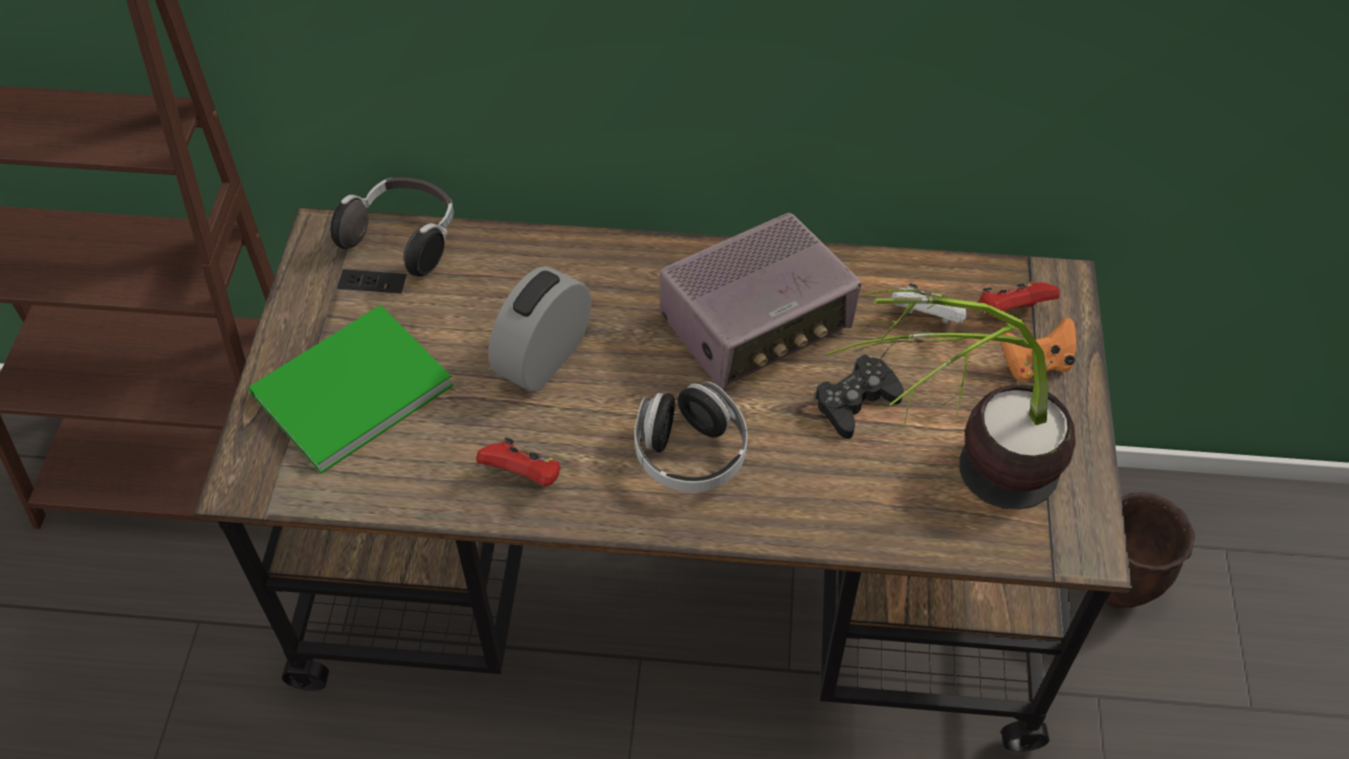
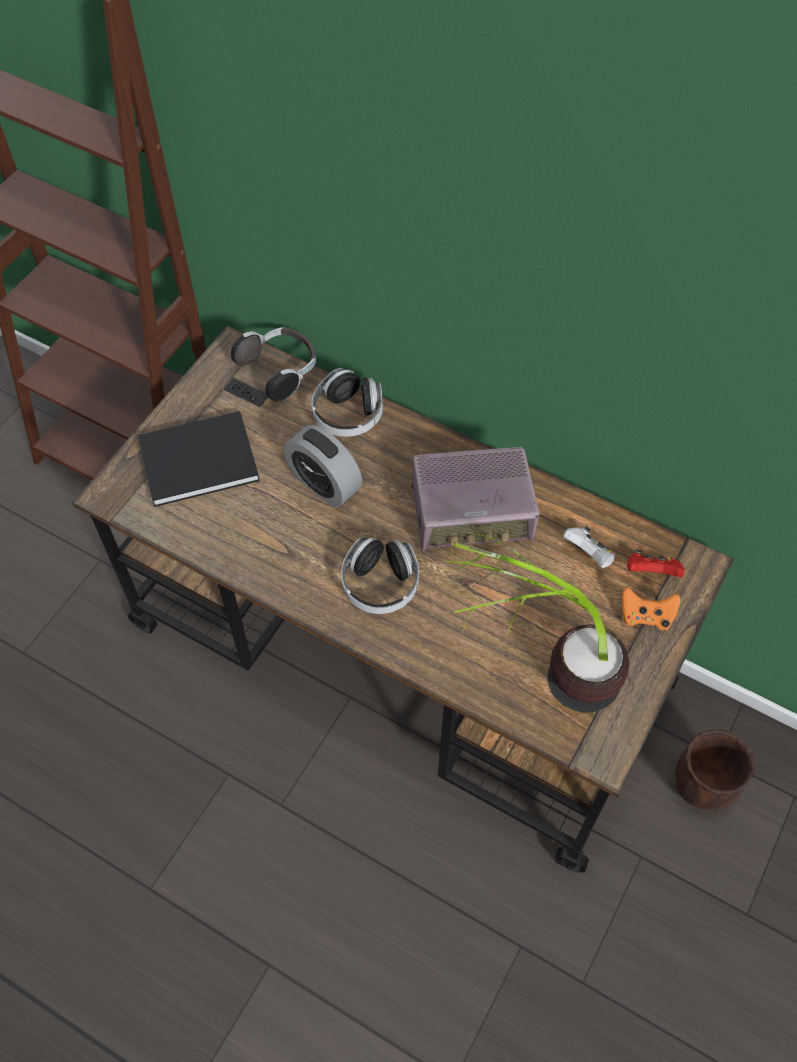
camera: 25 degrees right, 5 degrees up
green book [248,305,453,473] -> black book [138,411,260,507]
red game controller [476,438,561,487] -> none
alarm clock [488,266,591,392] -> alarm clock turned 105 degrees counterclockwise [284,425,362,507]
black game controller [814,355,904,439] -> none
none -> headphones [312,368,383,437]

